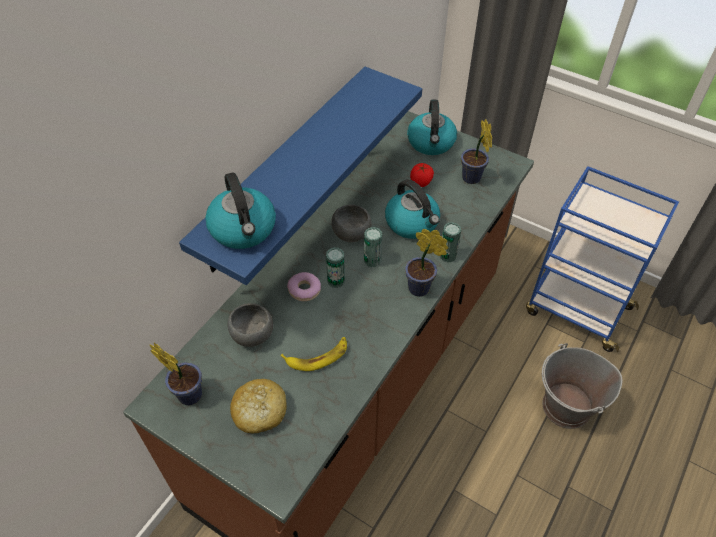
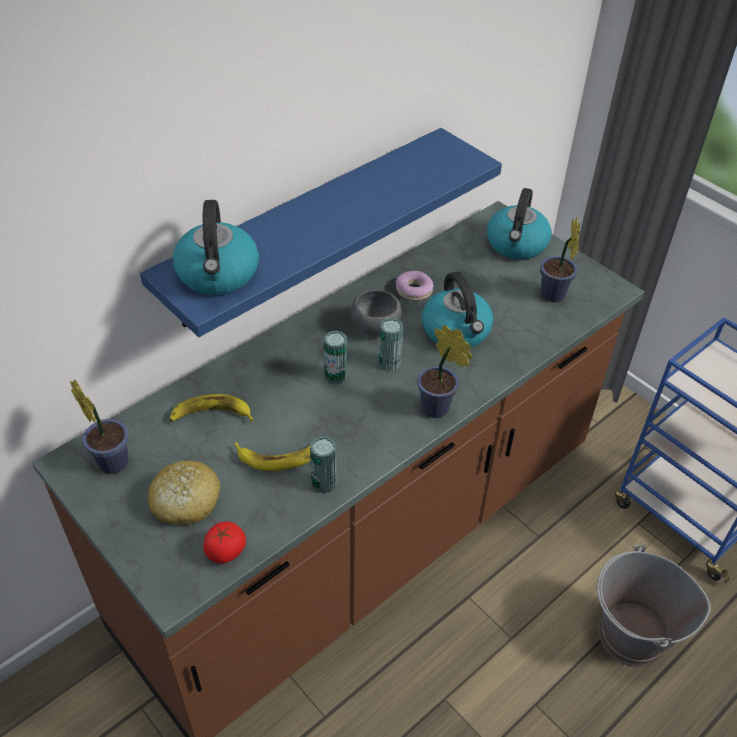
camera: 15 degrees right, 5 degrees down
grey bowl [228,303,273,347] -> banana [170,394,254,421]
donut [287,272,321,301] -> donut moved to [395,271,434,301]
tomato [410,163,434,187] -> tomato moved to [203,522,246,564]
can [440,222,461,262] -> can moved to [310,436,337,493]

